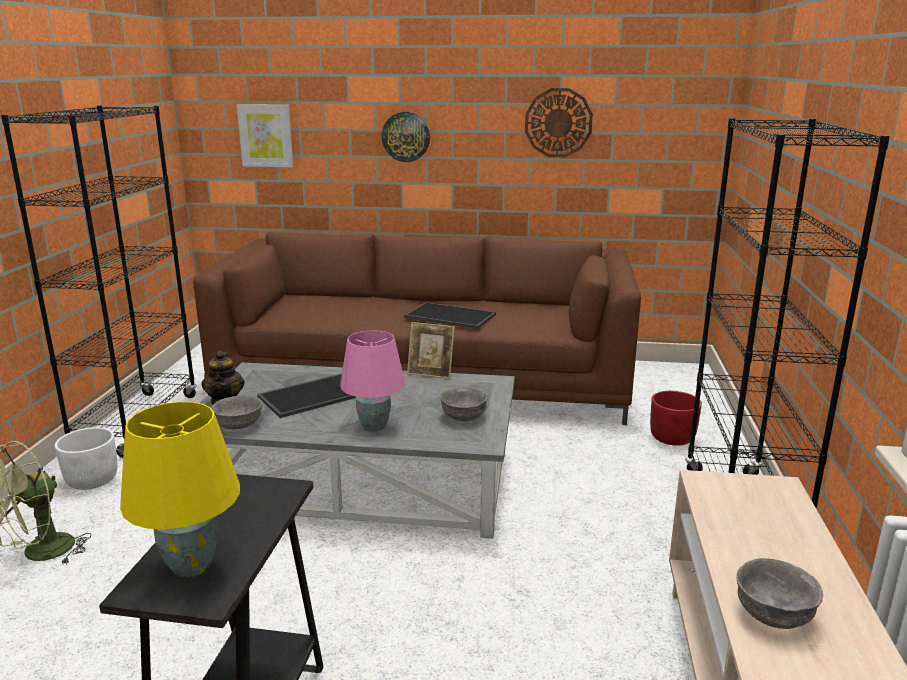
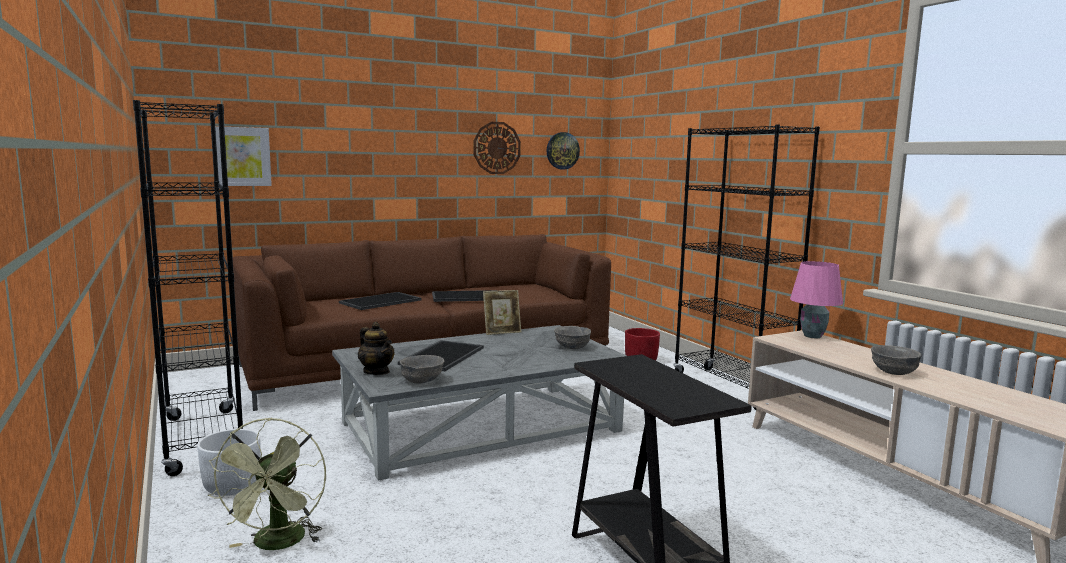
camera: 35 degrees left, 10 degrees down
yellow table lamp [120,402,240,577] -> none
pink table lamp [340,330,405,432] -> pink table lamp moved to [790,261,843,338]
wall clock [382,112,430,162] -> wall clock moved to [546,132,580,170]
none -> tray [339,292,422,310]

